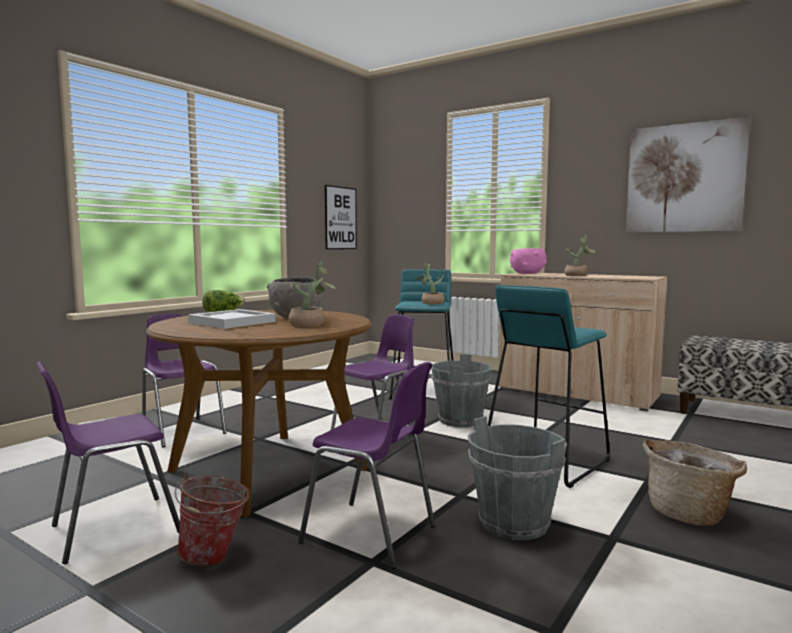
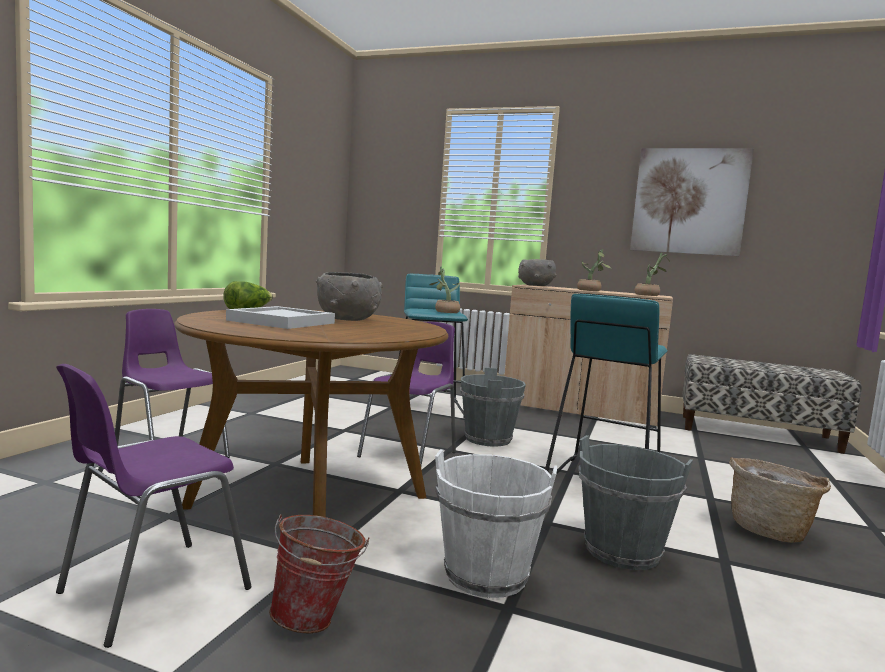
camera: 15 degrees left, 0 degrees up
potted plant [289,261,337,327] -> potted plant moved to [635,253,670,296]
purple chair [298,362,435,569] -> white bucket [435,449,557,598]
picture [325,185,357,249] -> none
pink bowl [510,248,547,274] -> grey bowl [518,259,556,286]

